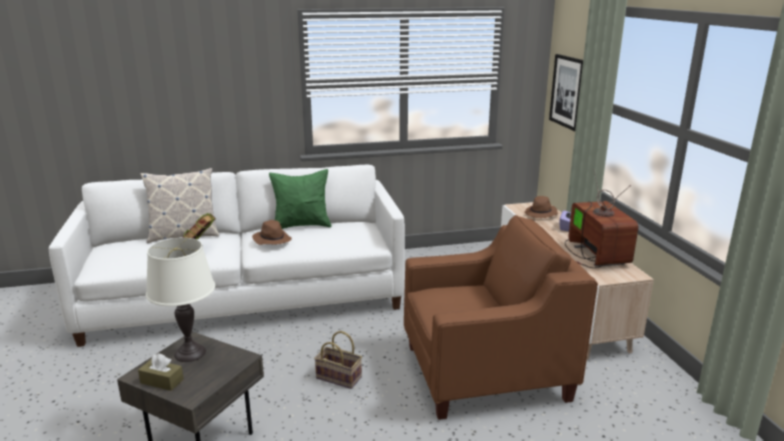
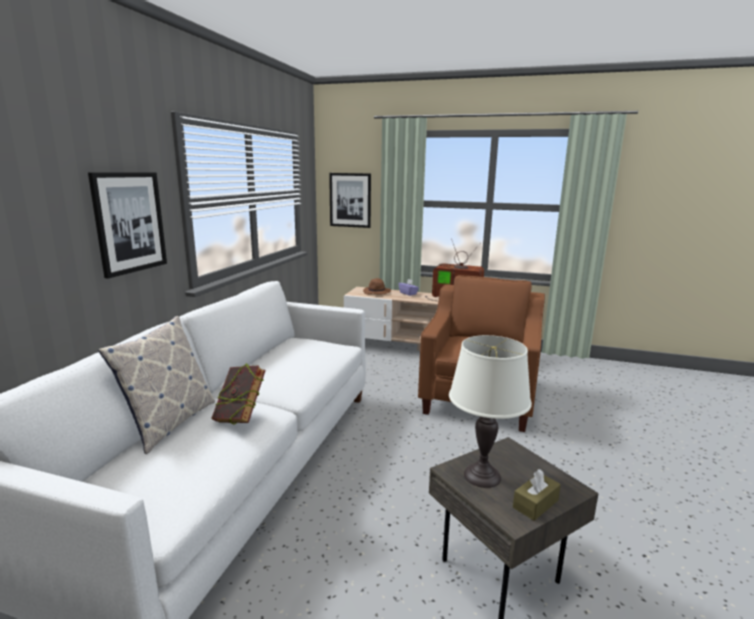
camera: 60 degrees left, 5 degrees down
brown hat [252,220,292,245] -> none
green pillow [269,169,332,229] -> none
basket [314,331,362,389] -> none
none -> picture [88,172,167,278]

